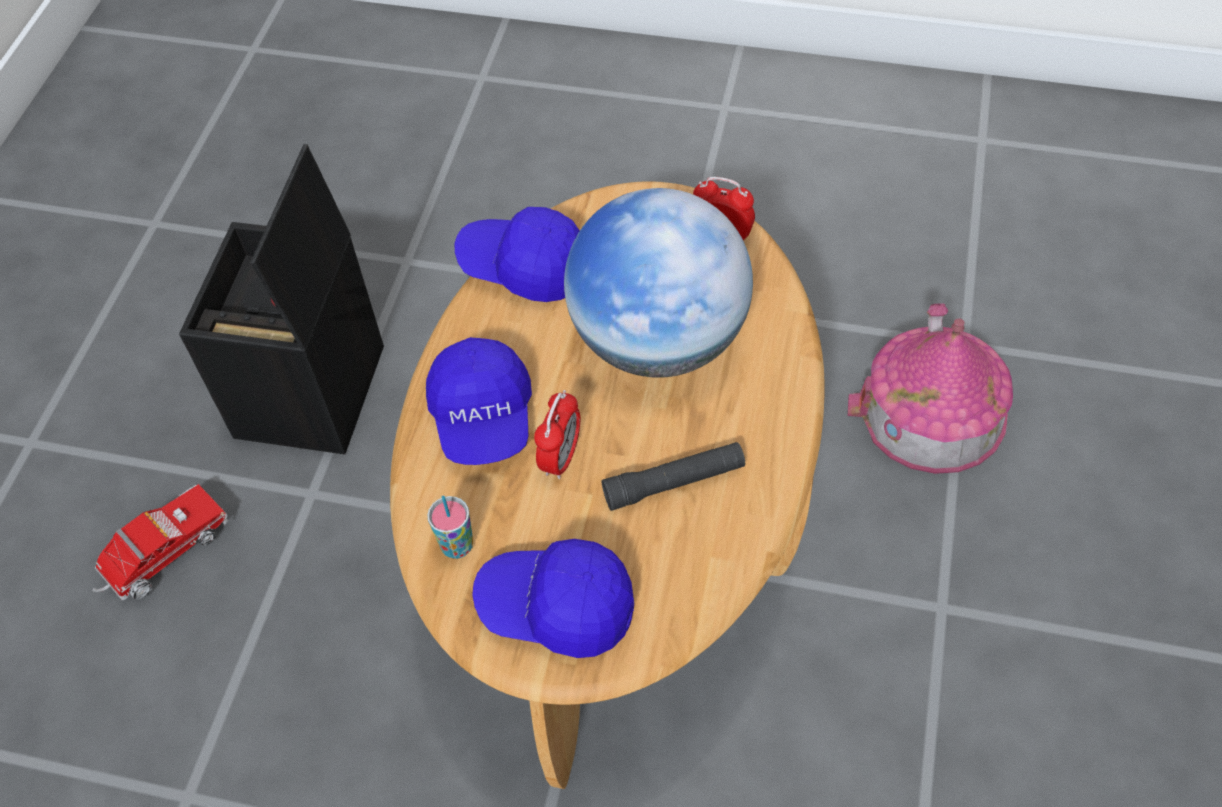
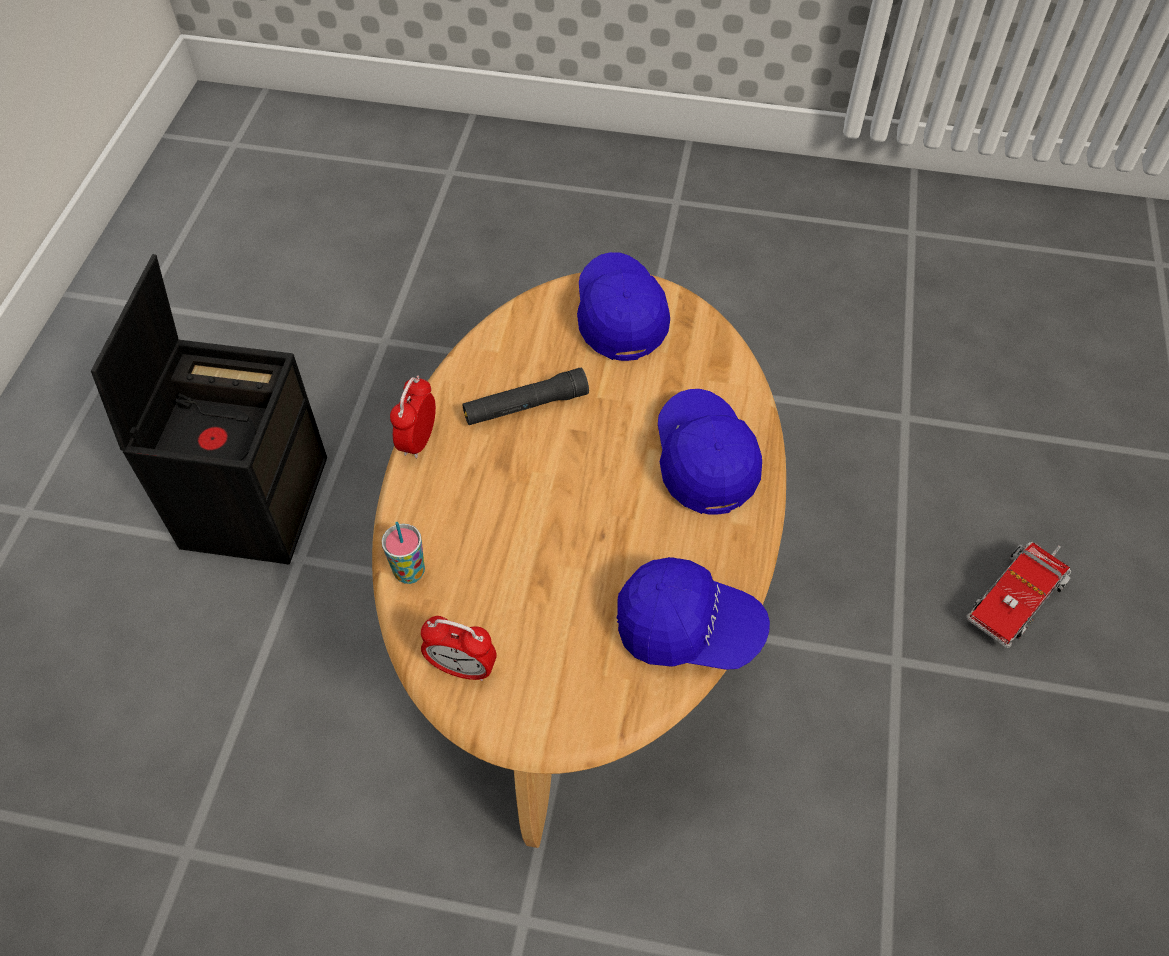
camera: 175 degrees right, 0 degrees up
black storage box [179,144,384,455] -> black storage box moved to [91,254,327,564]
cup [427,495,473,559] -> cup moved to [382,522,425,584]
blue cap [472,539,634,658] -> blue cap turned 105 degrees counterclockwise [577,252,670,361]
alarm clock [534,390,580,479] -> alarm clock moved to [390,376,436,458]
globe [564,188,753,378] -> none
toy house [847,304,1013,474] -> none

